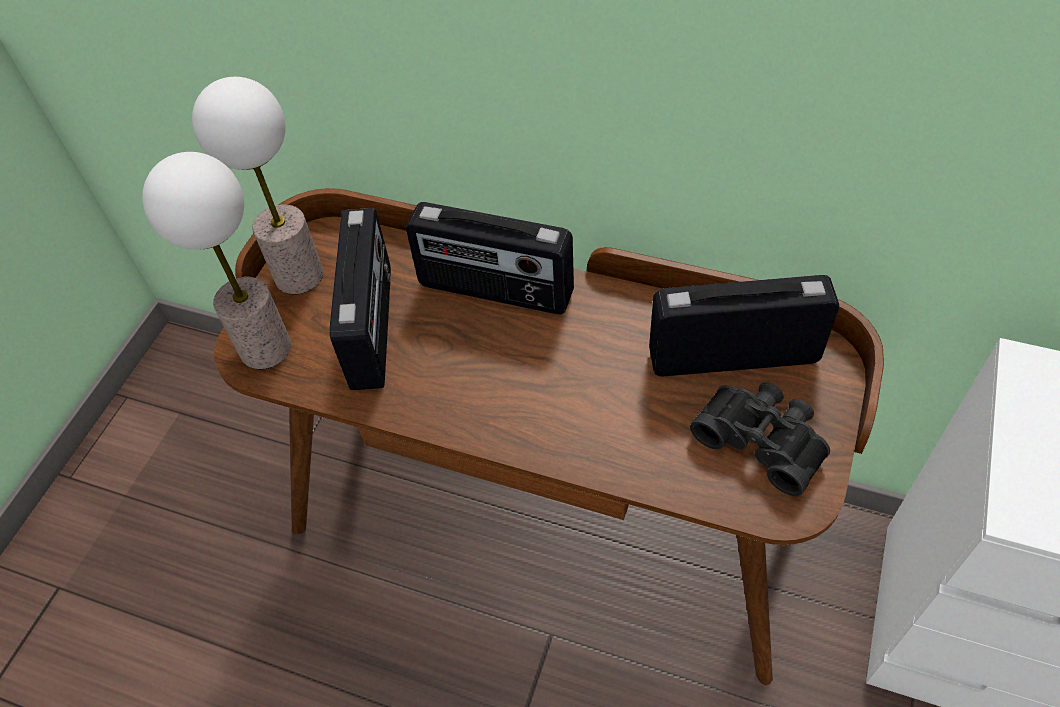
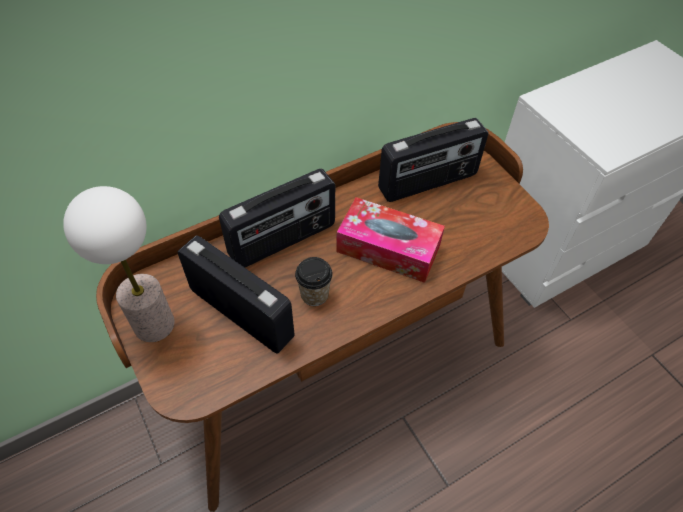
camera: 55 degrees left, 0 degrees up
table lamp [142,152,291,369] -> none
radio [649,275,839,376] -> radio turned 150 degrees counterclockwise [378,118,488,202]
black binoculars [690,382,830,496] -> none
none -> cup [295,257,333,306]
none -> tissue box [336,197,445,283]

